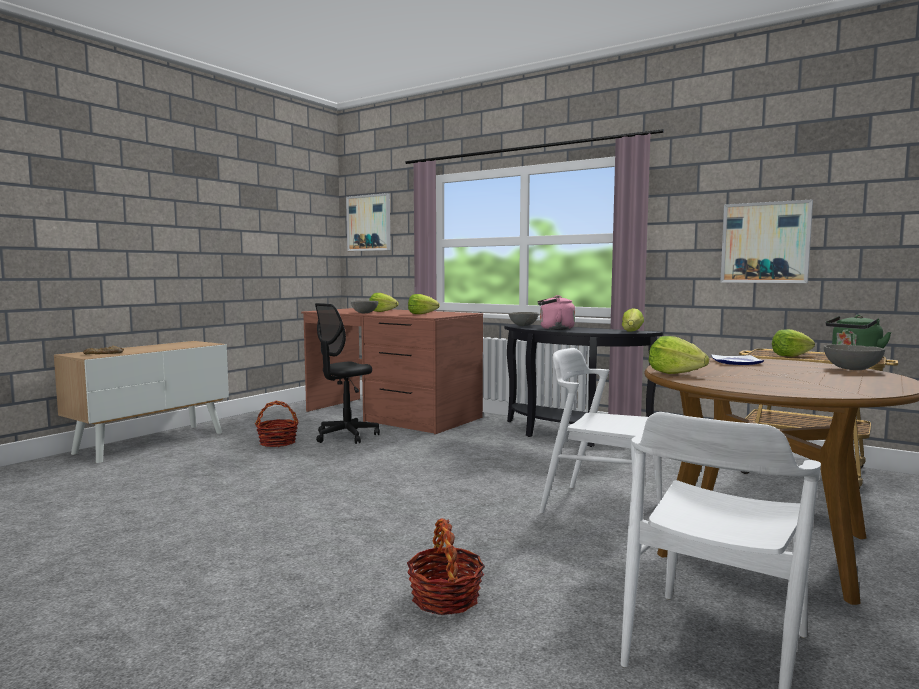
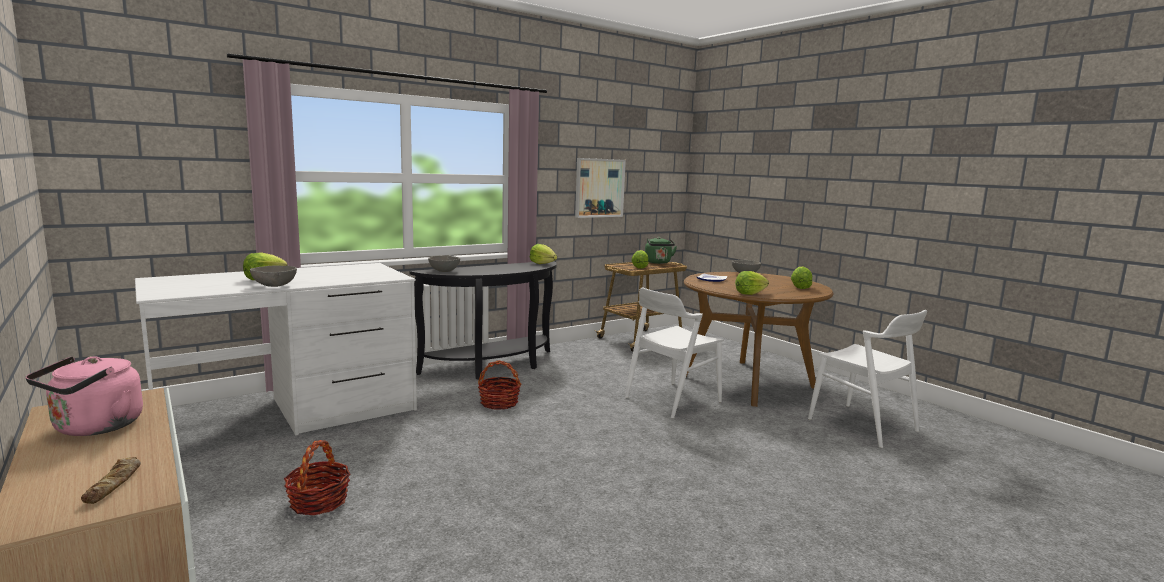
camera: 70 degrees left, 5 degrees up
brown desk [301,308,483,434] -> white desk [135,263,417,435]
black office chair [315,303,380,444] -> none
picture [346,193,390,251] -> none
basket [407,519,485,615] -> basket moved to [478,360,521,409]
lettuce [408,294,440,314] -> lettuce moved to [791,266,812,289]
pink kettle [537,295,575,330] -> pink kettle moved to [25,356,143,436]

